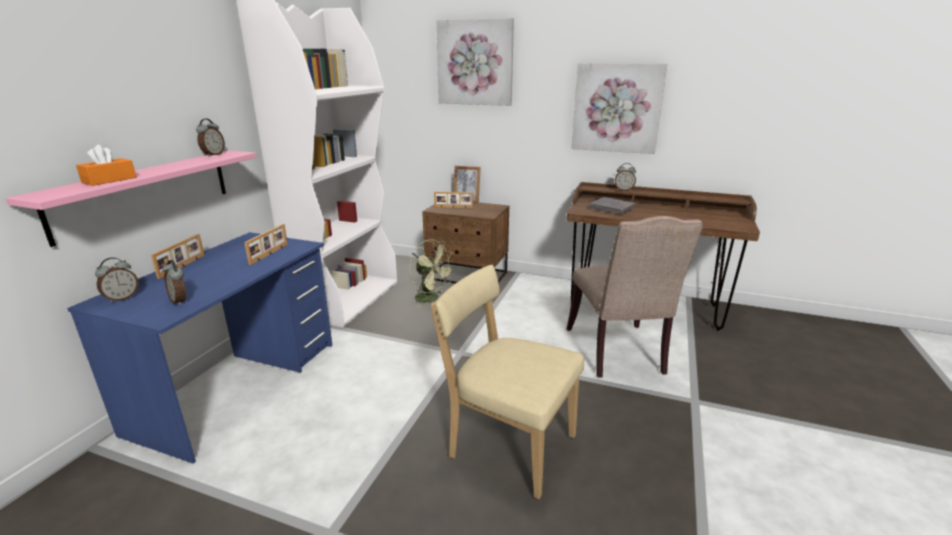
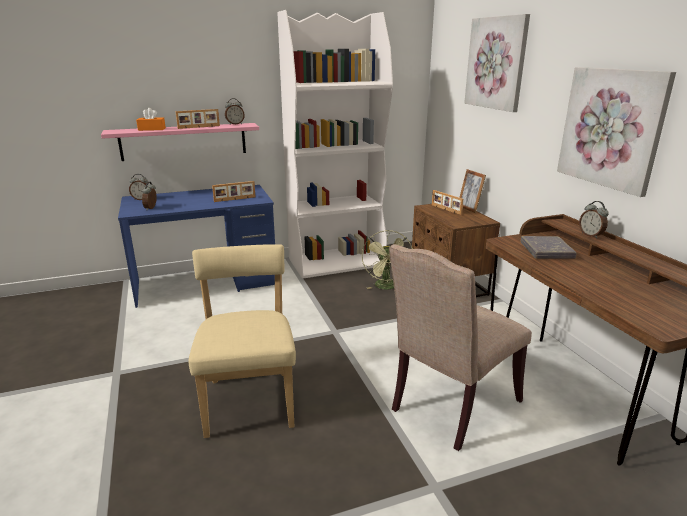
camera: 50 degrees right, 0 degrees up
picture frame [151,234,205,279] -> picture frame moved to [175,109,220,129]

